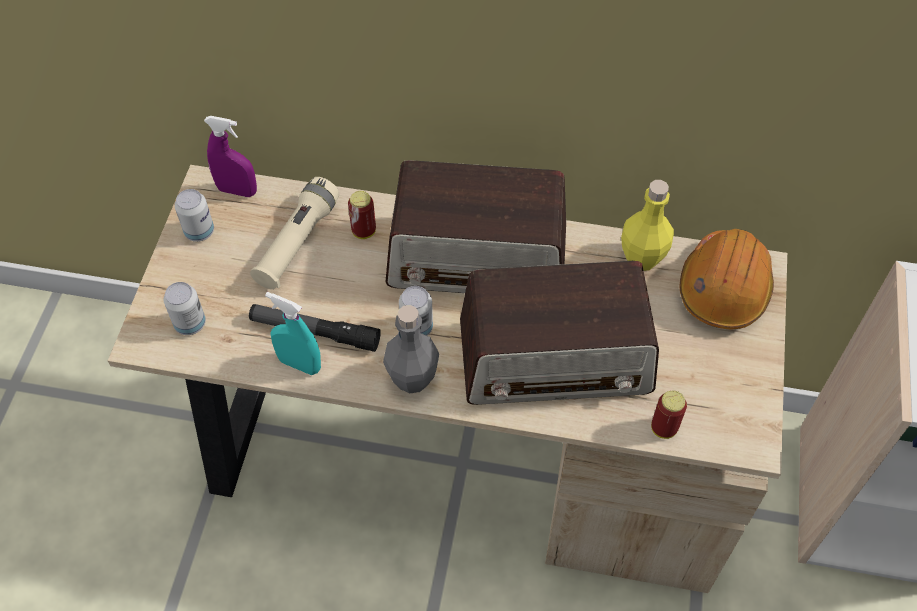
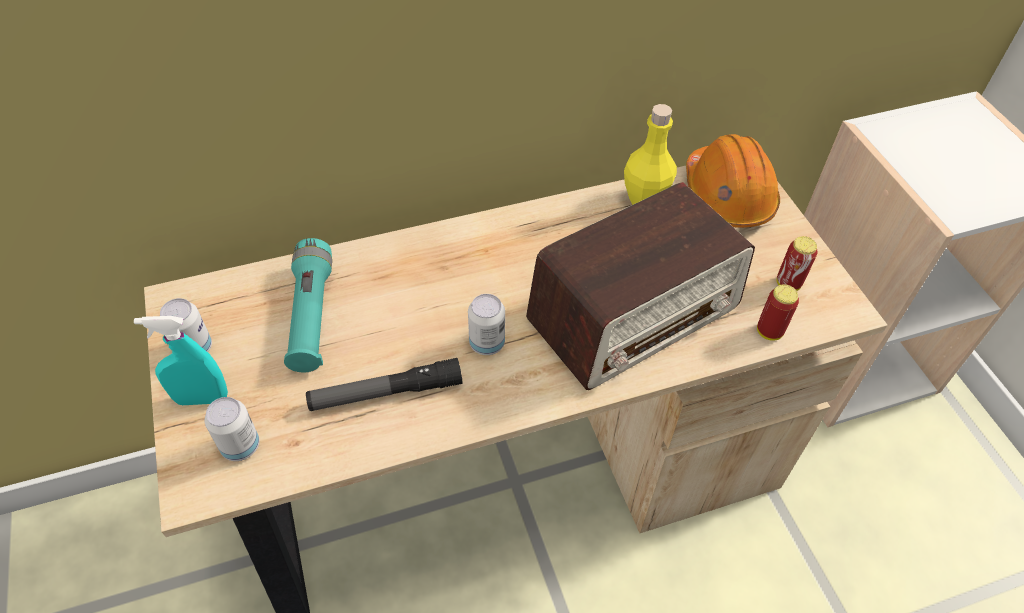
camera: 30 degrees left, 5 degrees down
purple spray bottle [204,116,257,197] -> none
beige flashlight [250,177,339,289] -> turquoise flashlight [284,238,332,372]
turquoise spray bottle [265,292,321,375] -> turquoise spray bottle moved to [134,316,228,405]
can [348,191,376,239] -> can moved to [777,236,817,291]
grey bottle [383,305,439,393] -> none
radio [386,160,566,293] -> none

